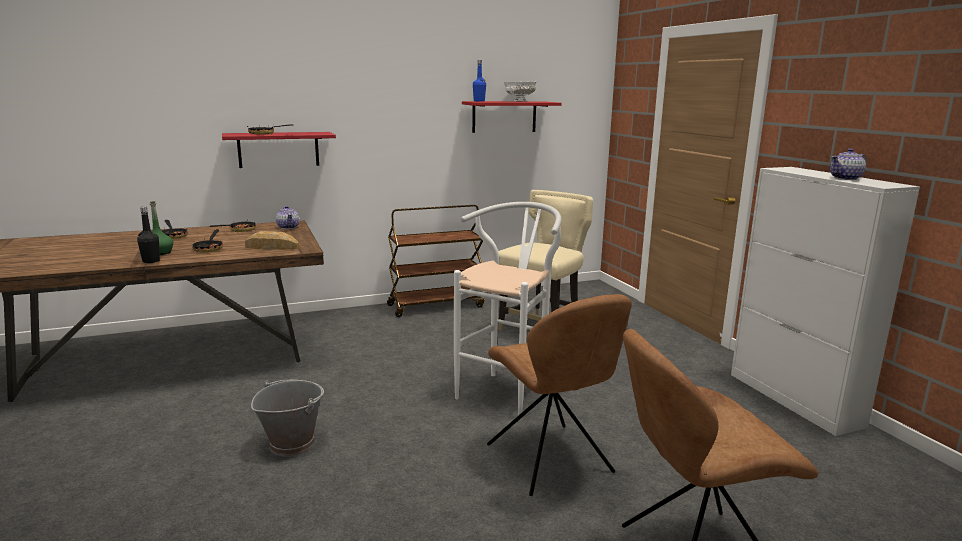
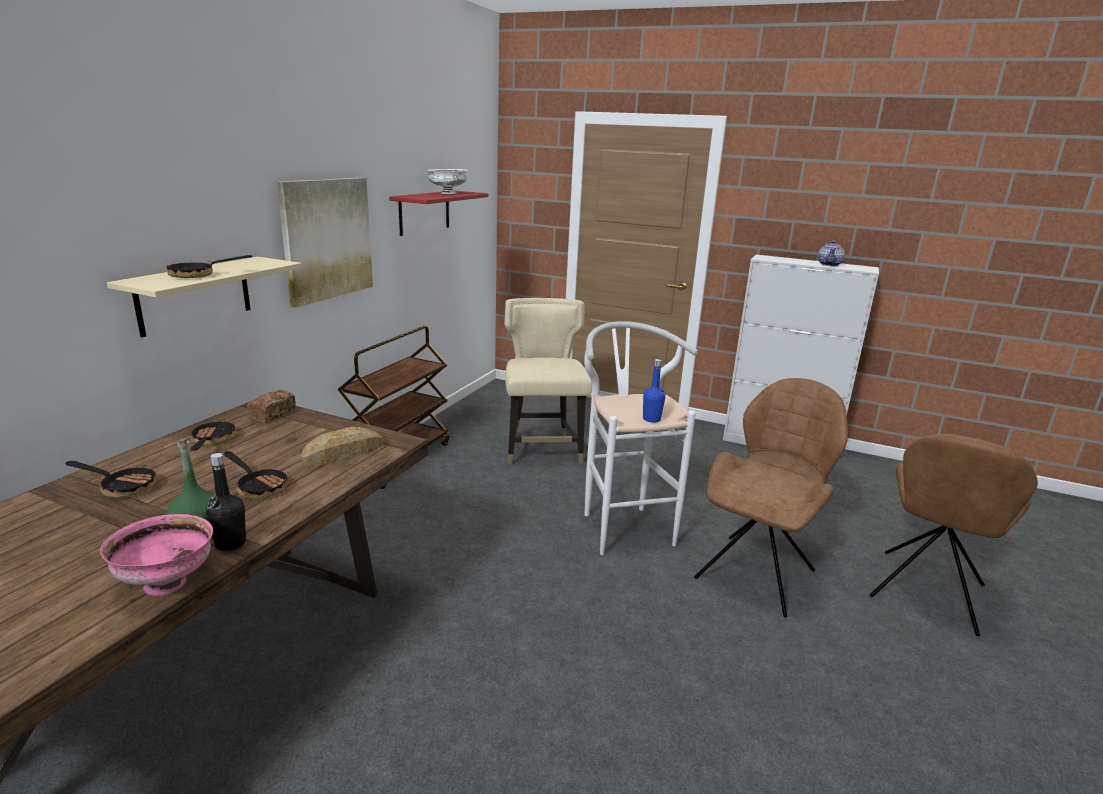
camera: 45 degrees left, 5 degrees up
red shelf [222,132,336,168] -> beige shelf [107,257,302,337]
grey bucket [251,380,324,456] -> none
teapot [276,206,299,229] -> bread [247,390,296,423]
blue bottle [473,60,486,102] -> blue bottle moved to [643,359,665,423]
brown chair [487,294,632,496] -> brown chair turned 75 degrees counterclockwise [694,378,848,617]
none -> pink bowl [100,514,213,595]
none -> picture [277,178,373,308]

